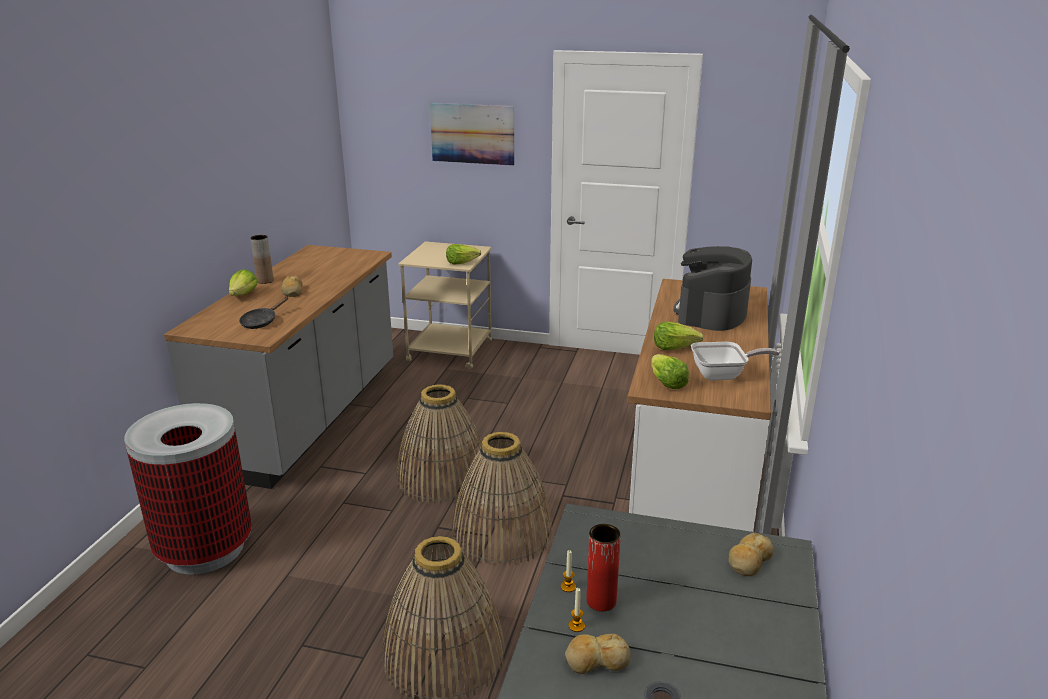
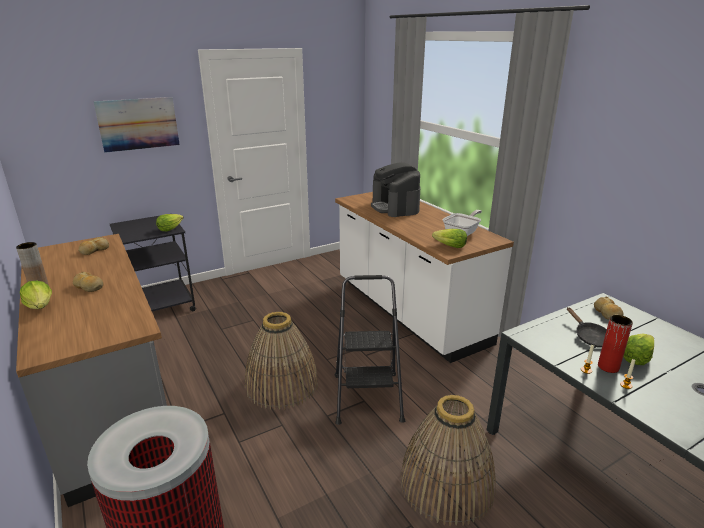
camera: 45 degrees left, 0 degrees up
black frying pan [239,297,288,329] -> black frying pan moved to [567,307,607,348]
beige cart [398,241,492,369] -> black cart [110,216,196,311]
basket [452,432,552,566] -> black step ladder [334,275,405,425]
bread [565,634,630,674] -> bread moved to [78,237,109,255]
lettuce [654,322,704,350] -> lettuce moved to [623,334,654,365]

